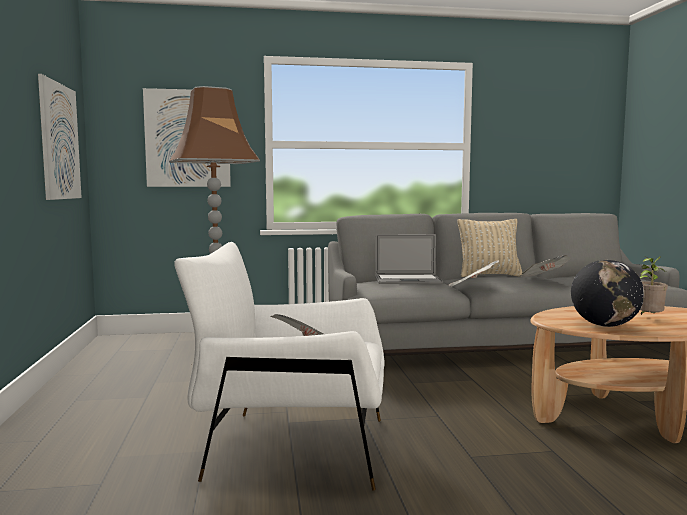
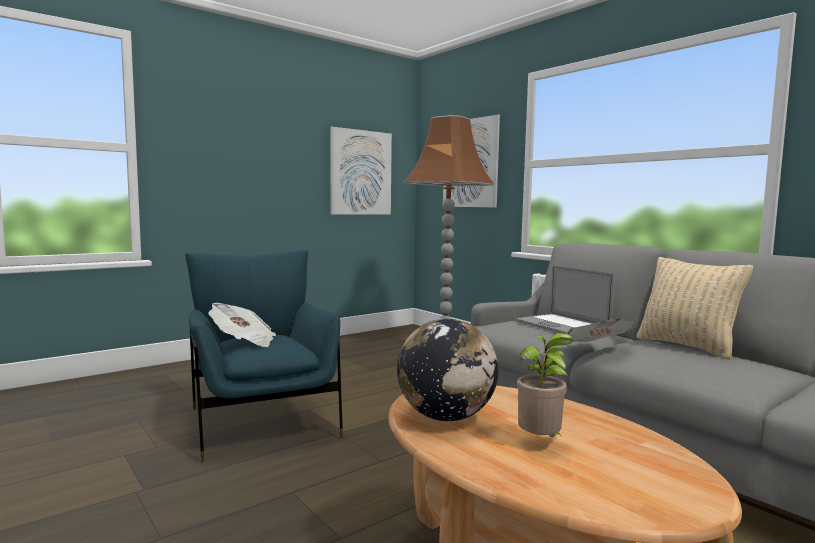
camera: 60 degrees right, 0 degrees up
white armchair [174,242,385,491] -> blue armchair [185,250,343,463]
newspaper [519,255,571,277] -> none

